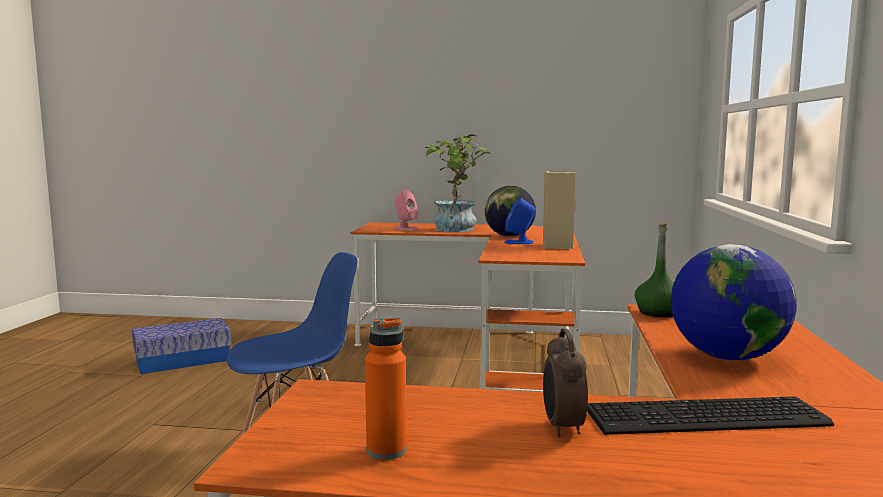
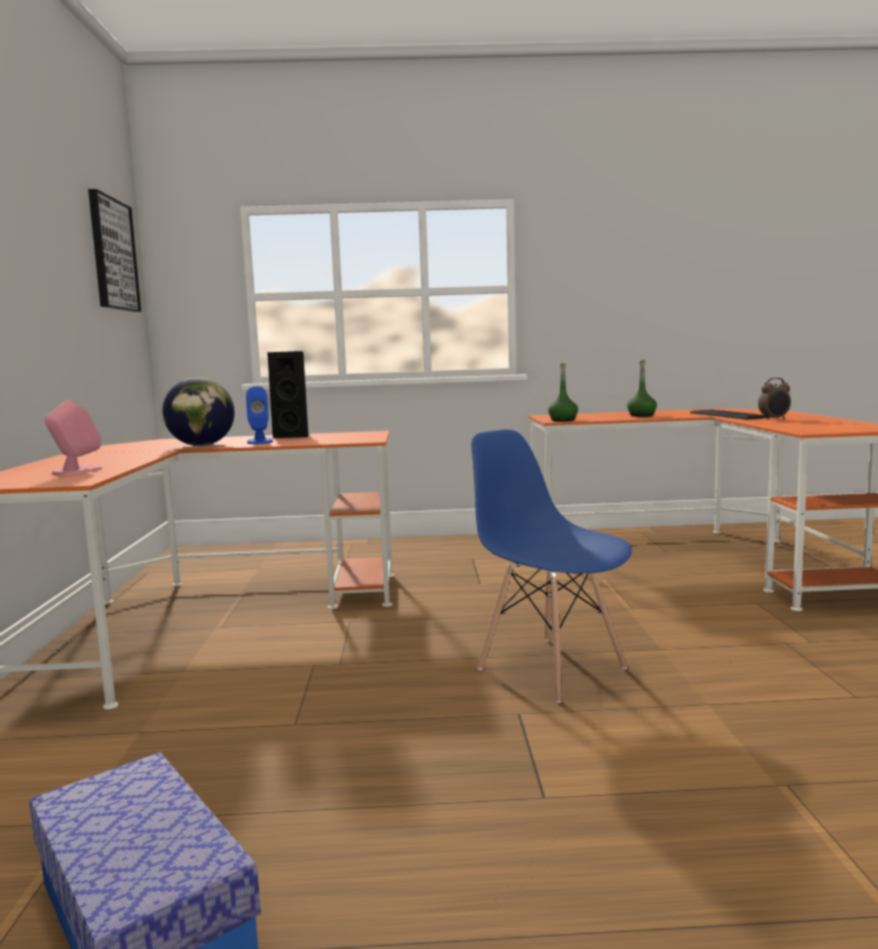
camera: 100 degrees left, 0 degrees up
orange bottle [365,318,407,460] -> none
potted plant [425,134,491,232] -> none
beige speaker [543,171,576,249] -> black speaker [267,351,309,438]
globe [671,244,797,360] -> green bottle [627,360,657,417]
none -> picture [88,189,141,312]

